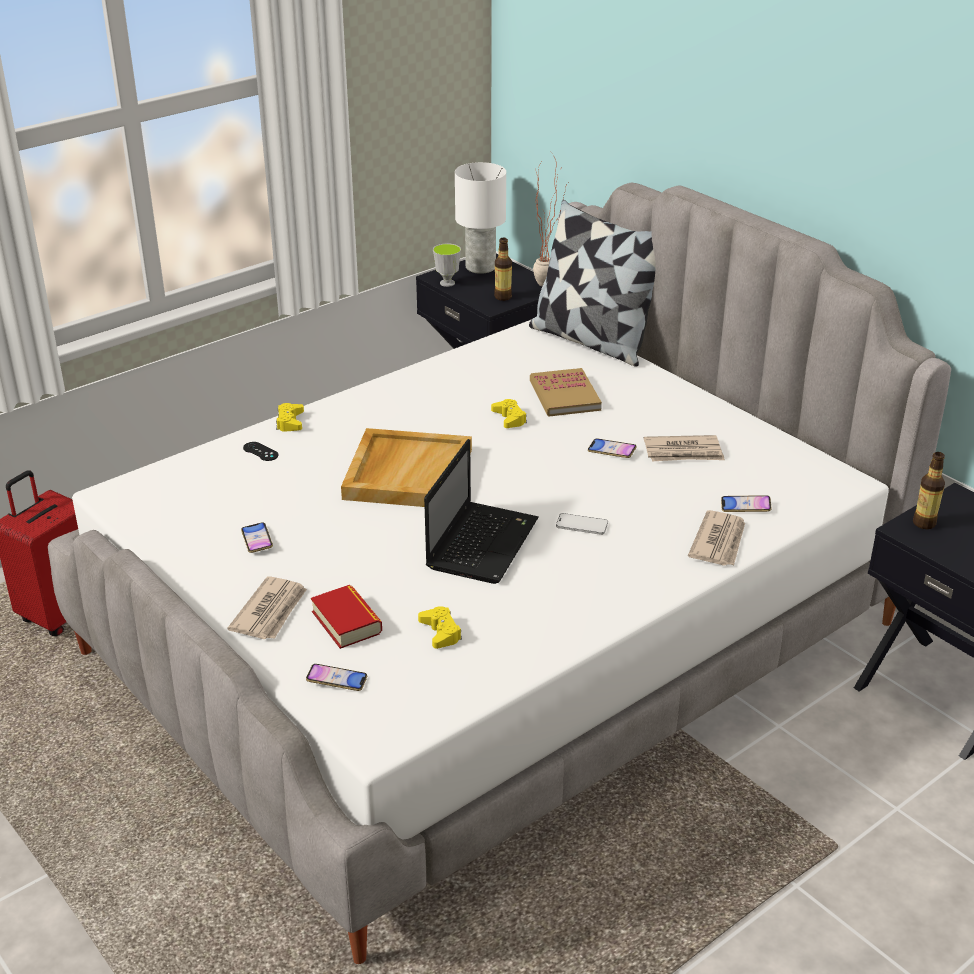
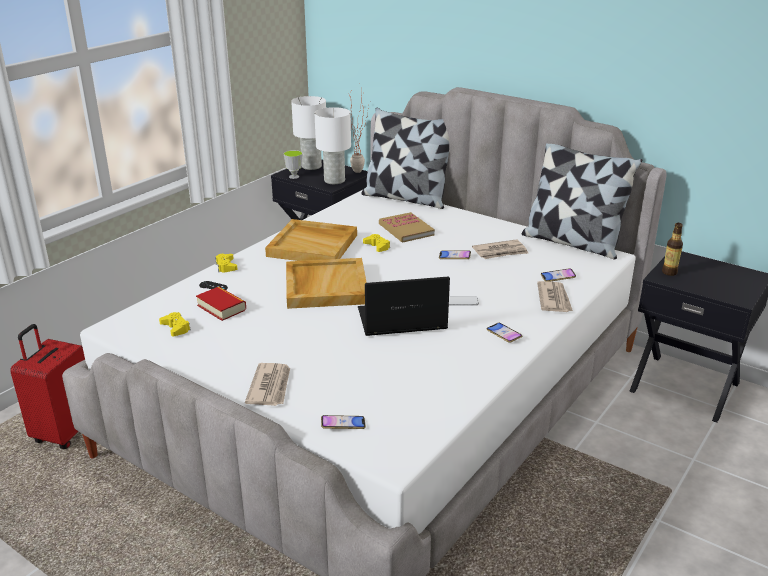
camera: 15 degrees left, 5 degrees down
phone [241,522,273,553] -> phone moved to [486,323,522,343]
book [311,585,382,649] -> book moved to [196,287,246,321]
yellow game controller [418,606,462,649] -> yellow game controller moved to [159,312,191,337]
laptop [424,439,539,584] -> laptop turned 105 degrees counterclockwise [358,276,450,336]
bottle [494,238,512,301] -> white table lamp [314,107,351,184]
none -> beige tray [265,219,357,261]
none -> pillow [522,143,642,259]

